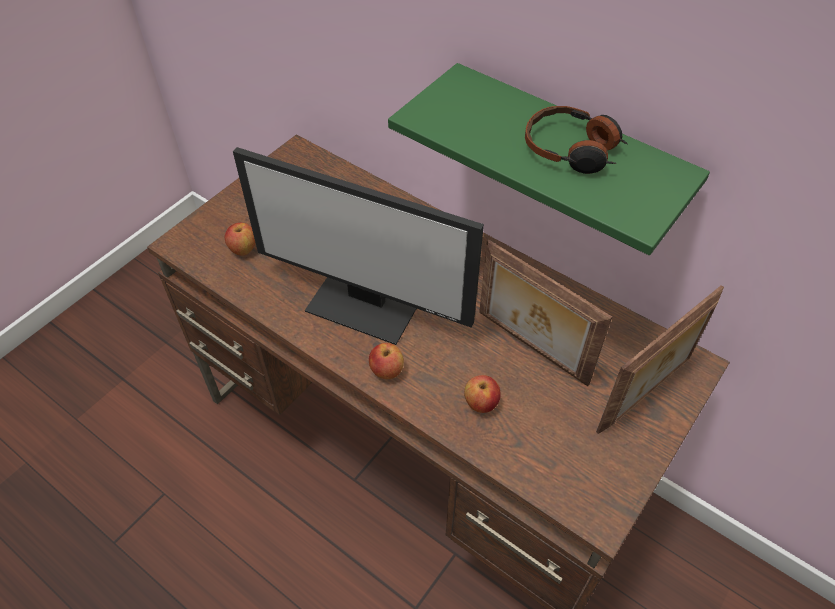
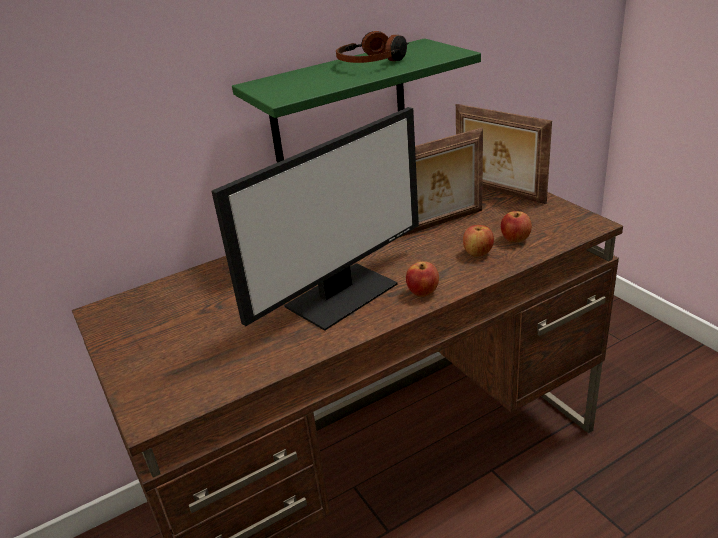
camera: 65 degrees left, 20 degrees down
apple [225,223,255,256] -> apple moved to [501,211,532,242]
picture frame [596,285,724,434] -> picture frame turned 150 degrees clockwise [456,104,552,204]

